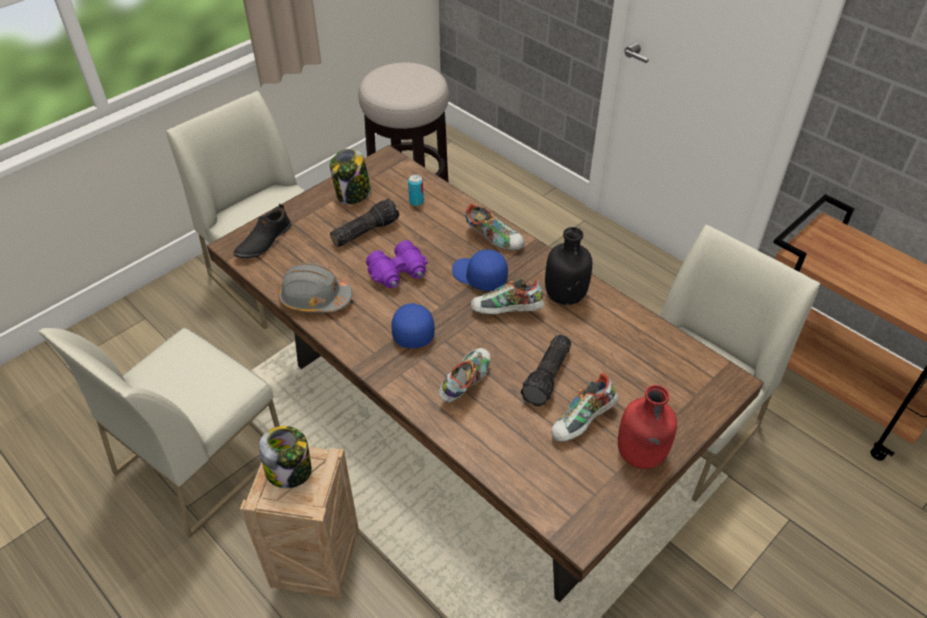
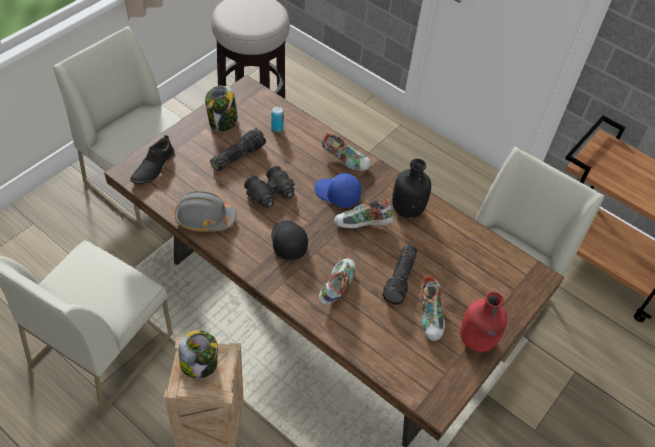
camera: 10 degrees left, 5 degrees up
purple binoculars [366,240,428,288] -> black binoculars [244,166,295,208]
blue cap [391,303,435,348] -> black cap [271,220,308,260]
shoe [551,373,618,442] -> shoe turned 45 degrees counterclockwise [421,276,445,341]

